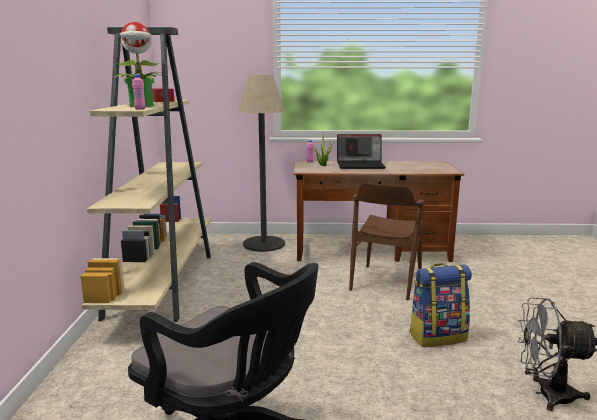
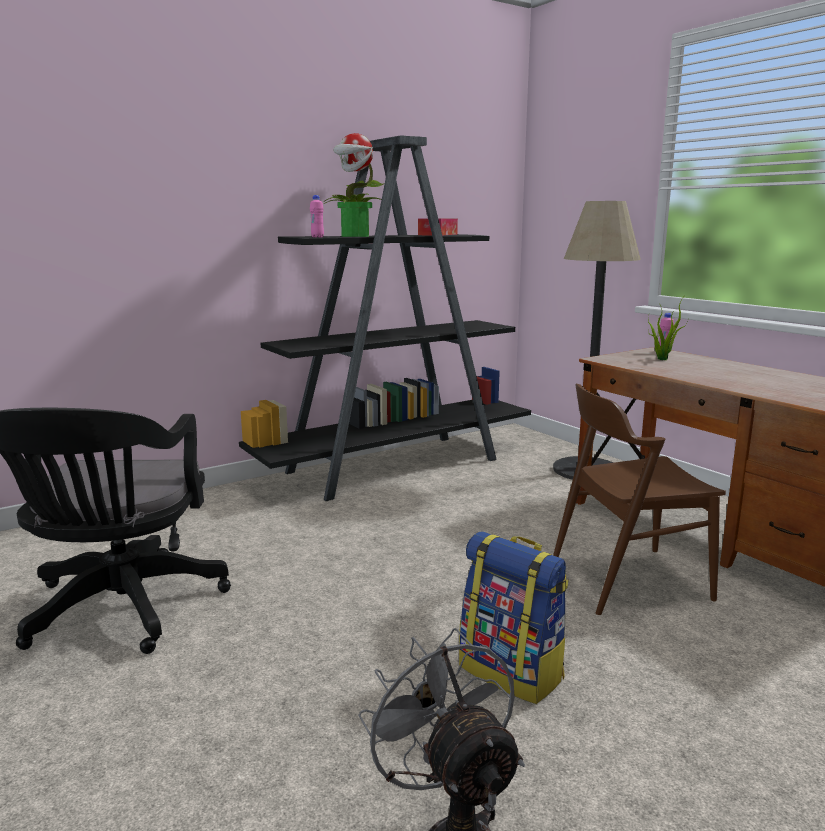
camera: 55 degrees right, 0 degrees up
beige bookcase [81,27,211,322] -> black bookcase [239,135,531,501]
laptop [337,134,386,169] -> none

